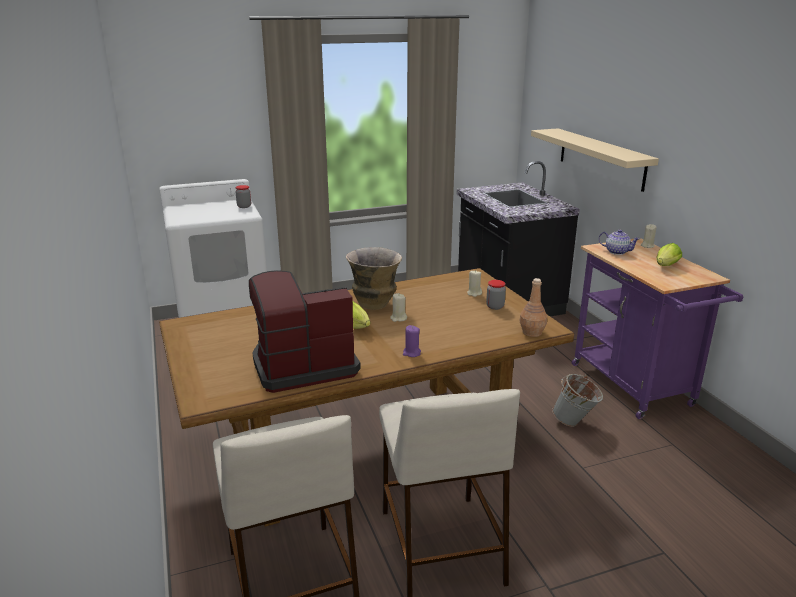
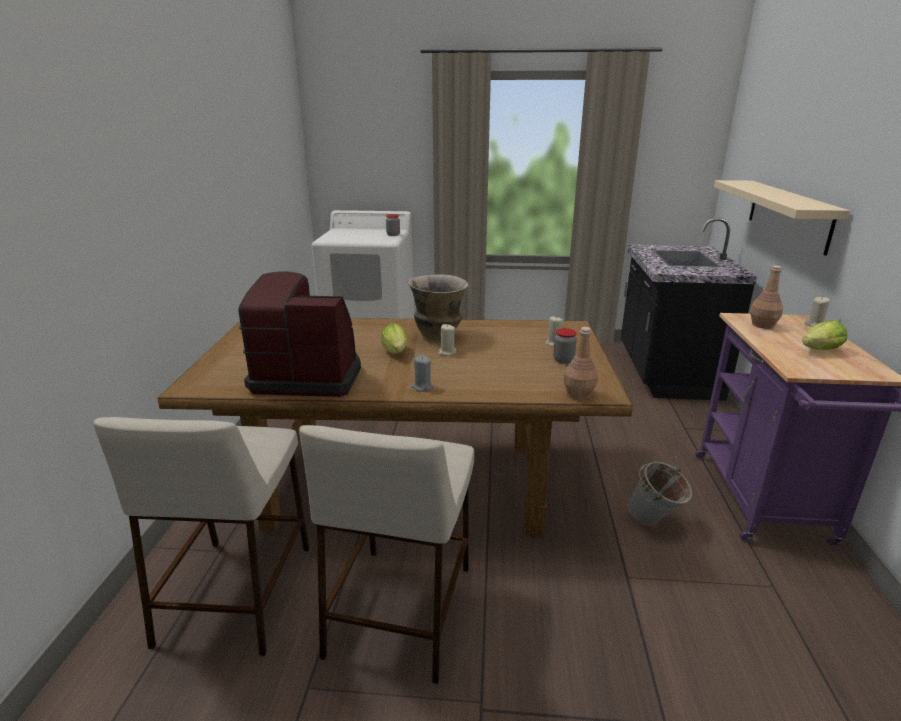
camera: 25 degrees right, 0 degrees up
purple candle [403,325,421,357] -> grey candle [411,355,434,392]
teapot [599,230,640,255] -> brown bottle [750,265,783,329]

